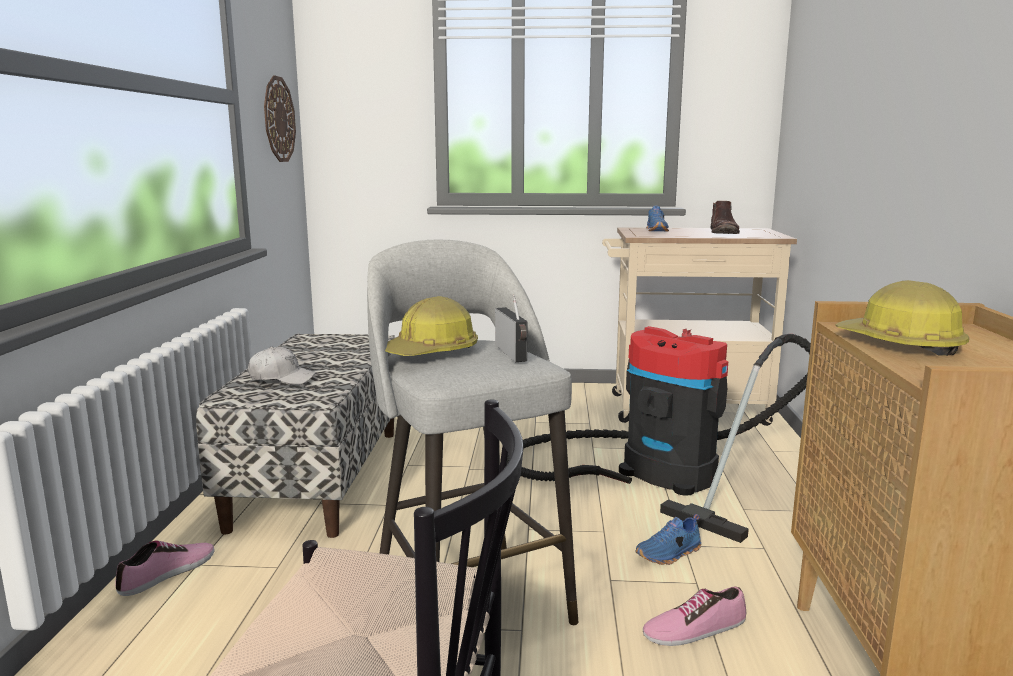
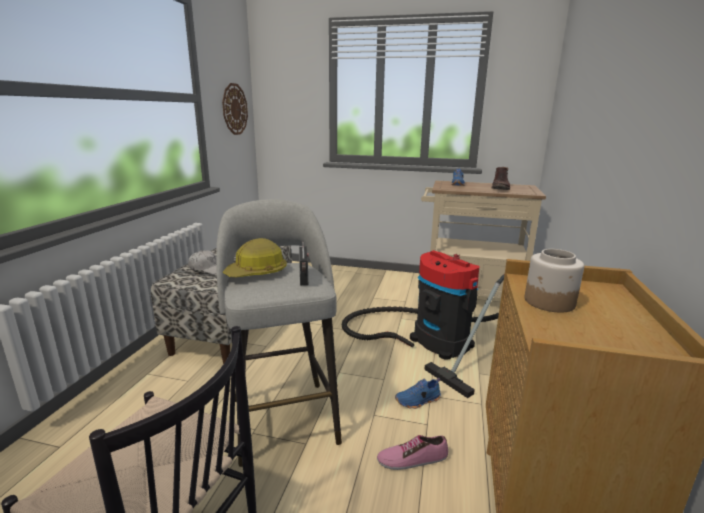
camera: 10 degrees right, 5 degrees up
shoe [115,540,215,596] -> none
hard hat [835,280,969,356] -> jar [525,249,584,313]

